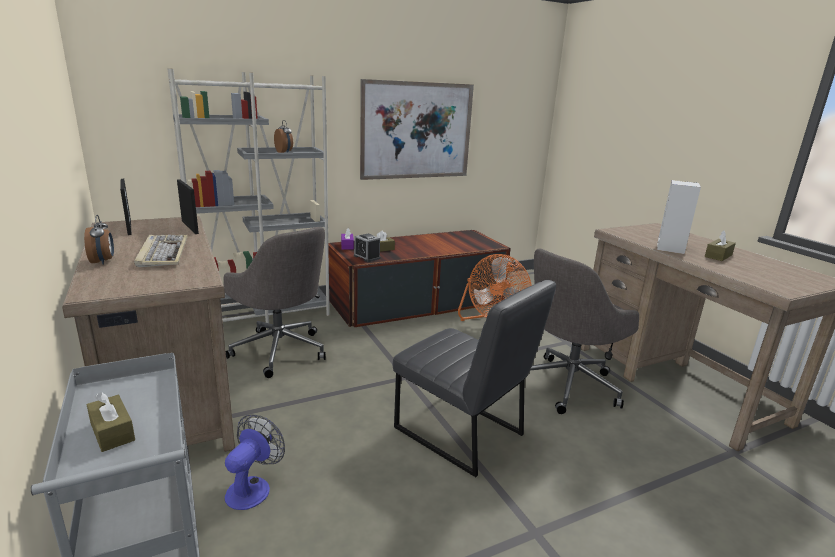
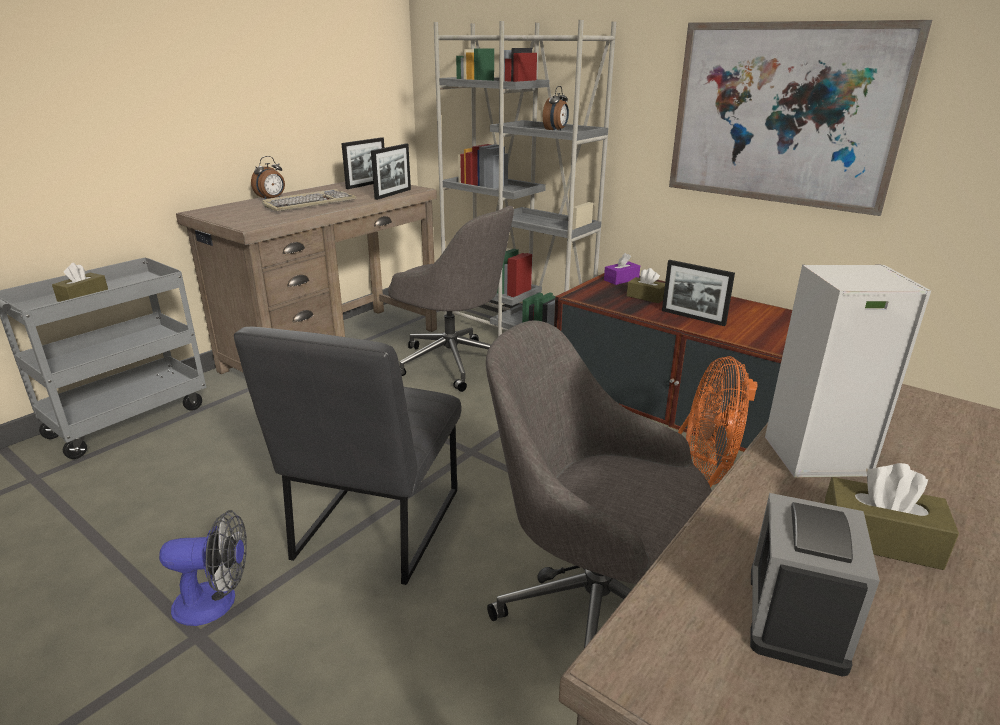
camera: 65 degrees right, 5 degrees up
grey office chair [223,227,326,378] -> grey office chair turned 75 degrees counterclockwise [388,206,514,392]
fan [225,414,285,510] -> fan moved to [159,510,247,626]
alarm clock [354,233,381,262] -> alarm clock moved to [750,493,880,677]
none -> picture frame [662,260,735,326]

